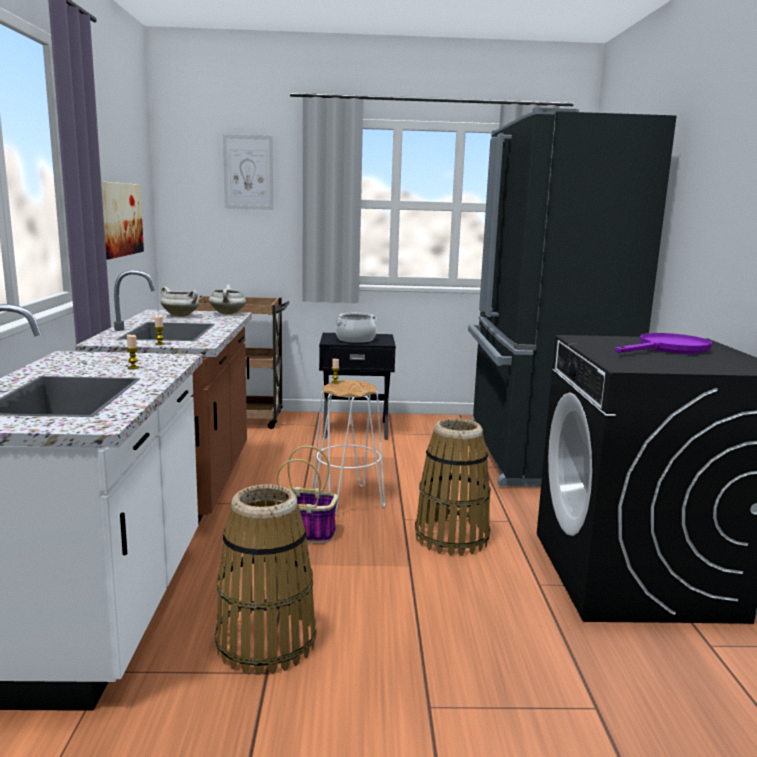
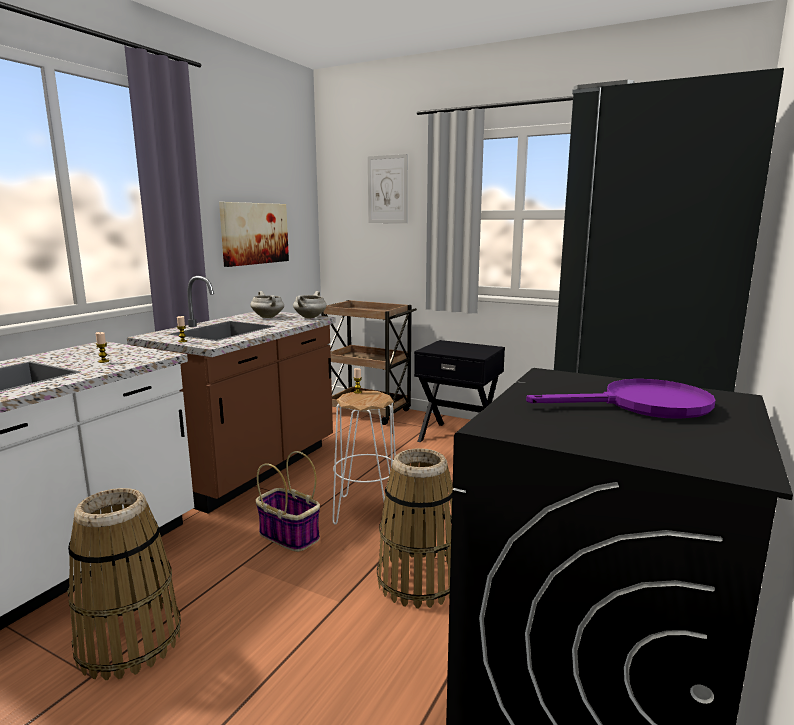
camera: 30 degrees right, 0 degrees up
cooking pot [335,313,377,343] -> none

